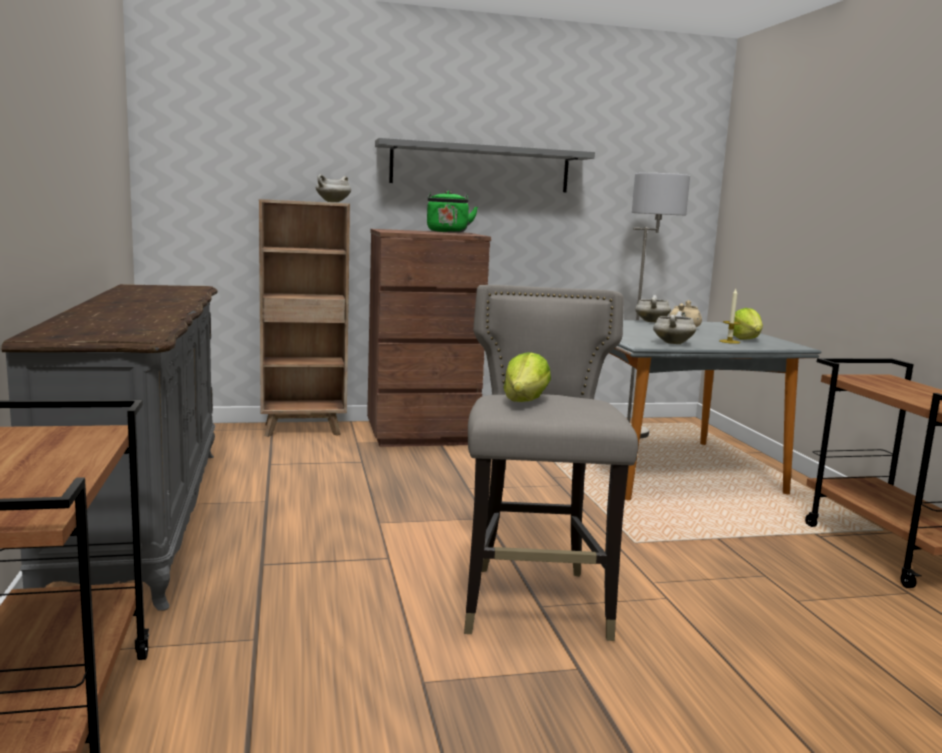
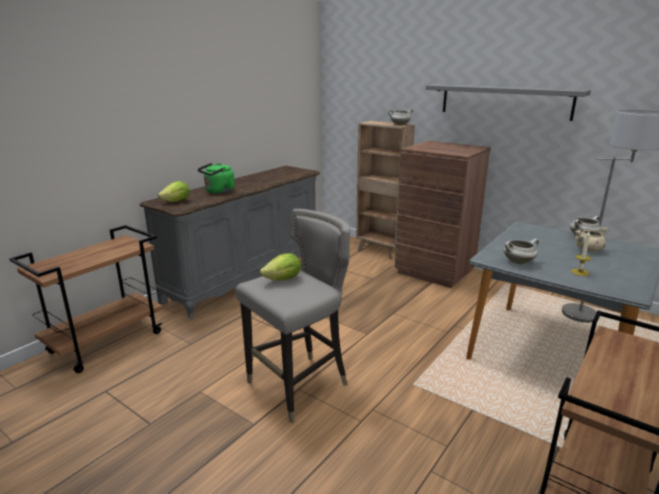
camera: 50 degrees right, 10 degrees up
green kettle [427,191,478,233] -> green kettle moved to [197,163,235,194]
lettuce [733,308,763,340] -> lettuce moved to [158,181,190,202]

